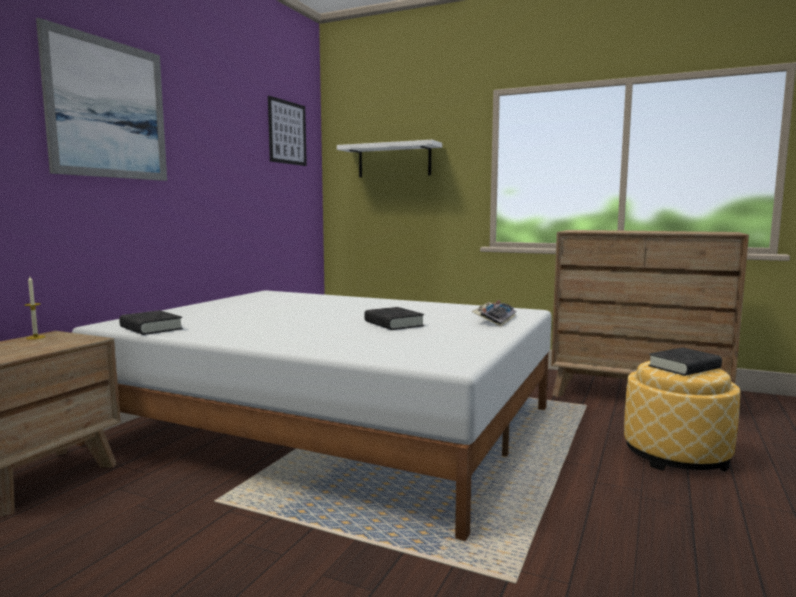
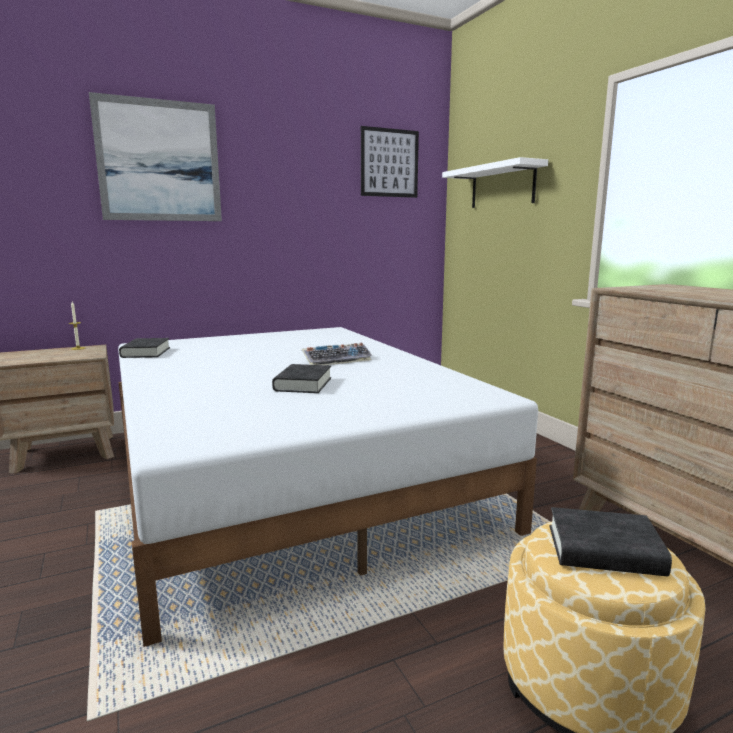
camera: 40 degrees right, 5 degrees up
keyboard [471,300,516,327] -> keyboard moved to [301,342,373,365]

